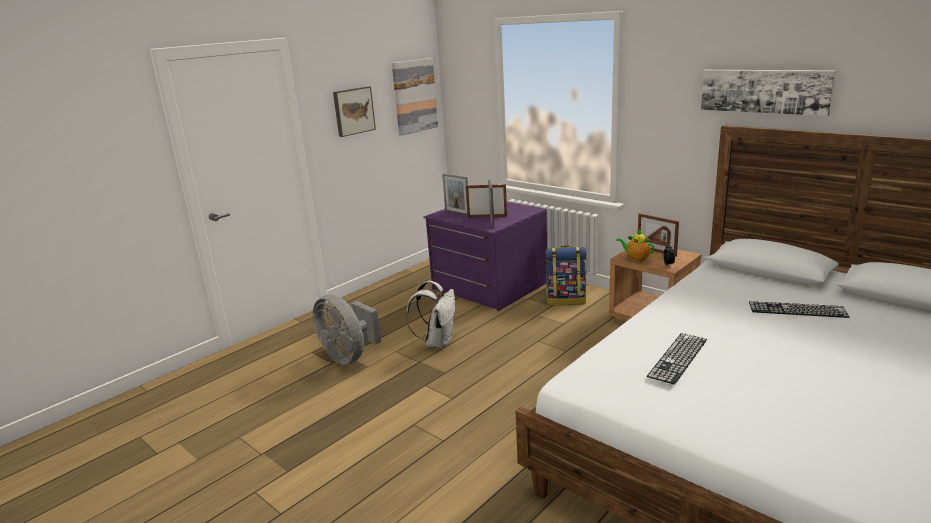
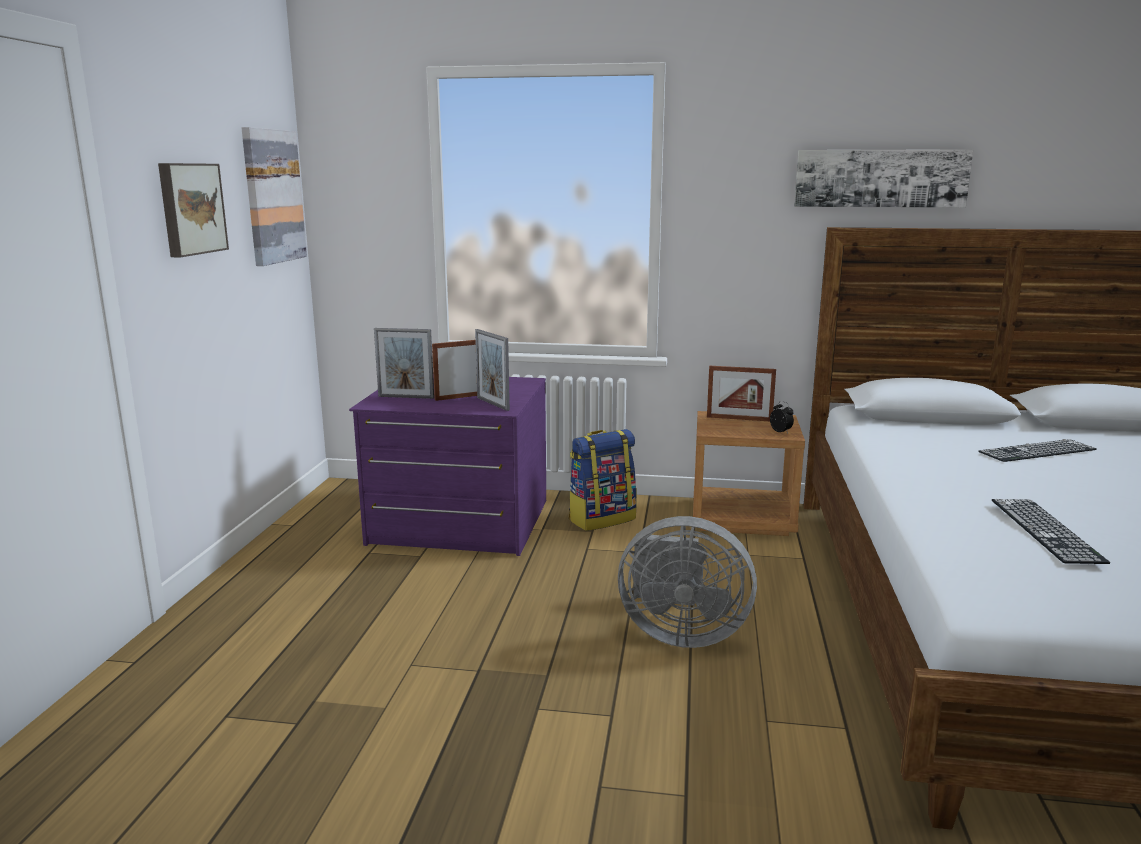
camera: 35 degrees left, 5 degrees down
grey fan [313,295,381,365] -> grey fan moved to [618,516,757,648]
white backpack [406,281,455,349] -> none
teapot [616,230,654,262] -> none

